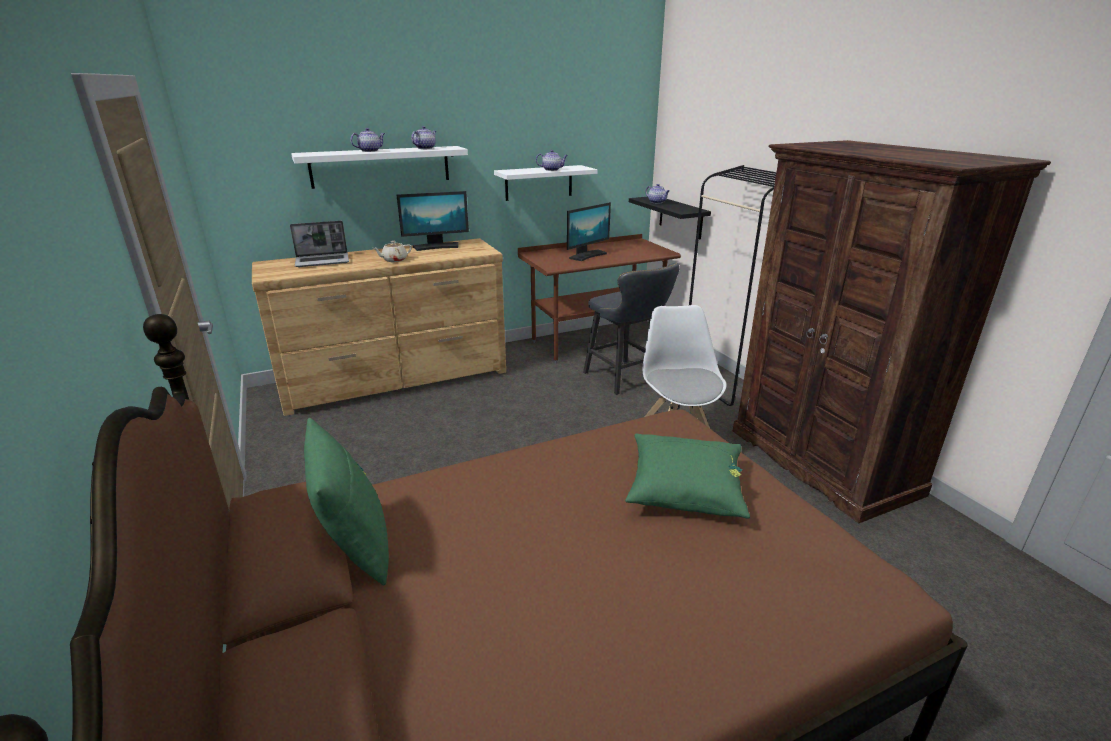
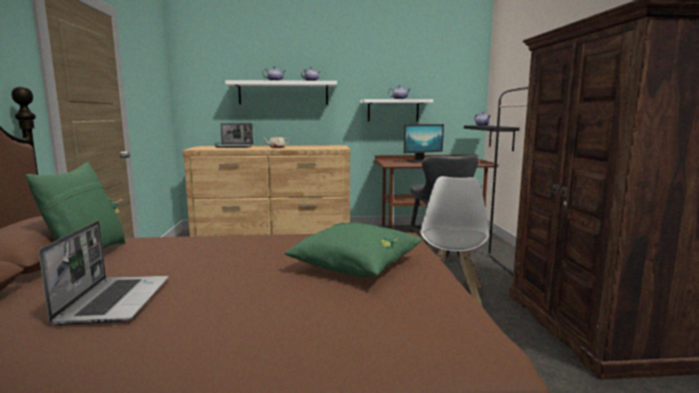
camera: 20 degrees right, 15 degrees down
monitor [397,191,469,251] -> none
none -> laptop [39,221,168,325]

